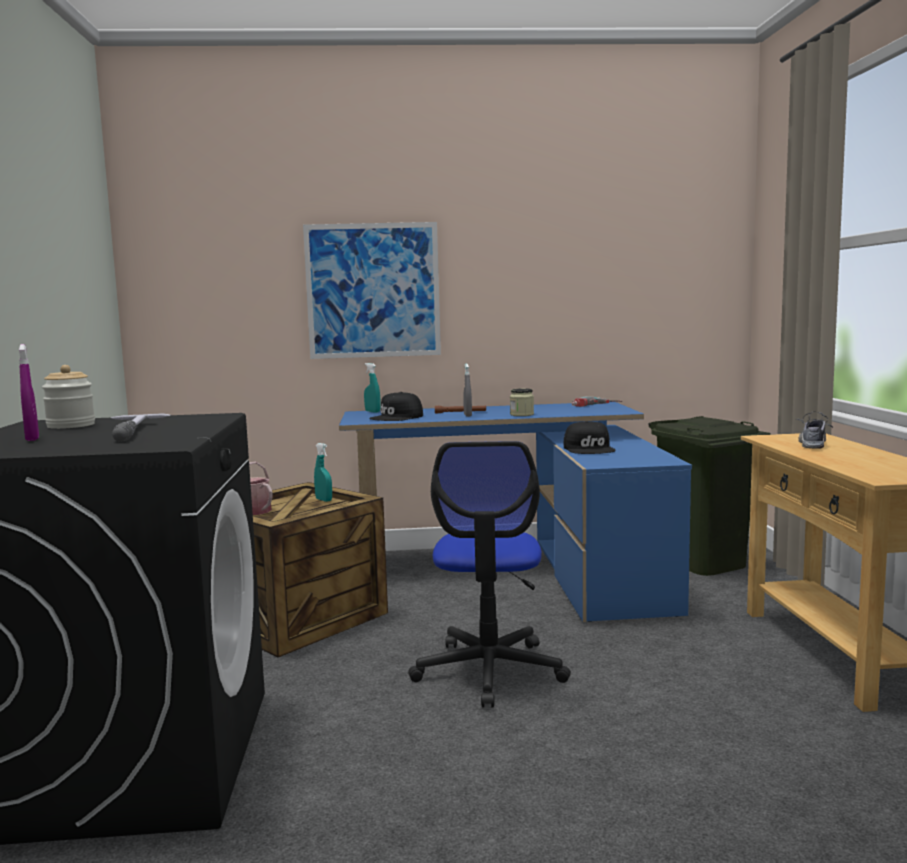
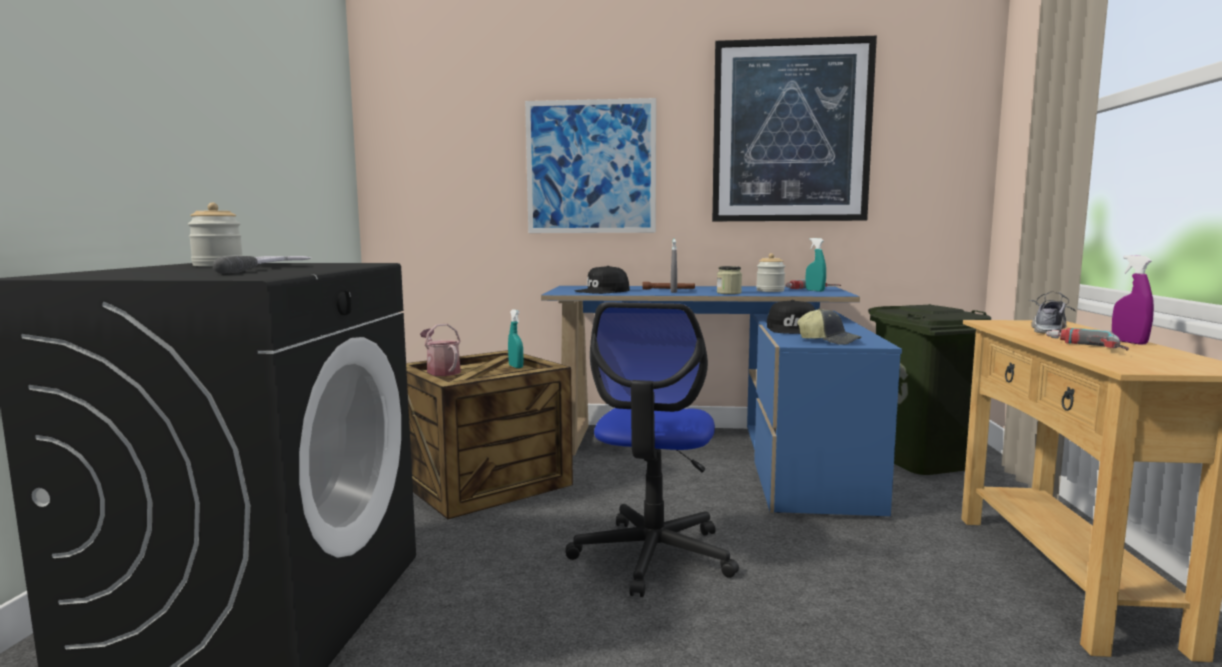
camera: 10 degrees right, 0 degrees up
purple spray bottle [19,344,39,441] -> purple spray bottle moved to [1112,255,1154,345]
turquoise spray bottle [364,363,381,413] -> turquoise spray bottle moved to [806,238,826,292]
none -> picture [712,36,877,221]
none -> jar [756,253,785,292]
none -> cap [798,308,862,345]
none -> power drill [1046,328,1129,351]

